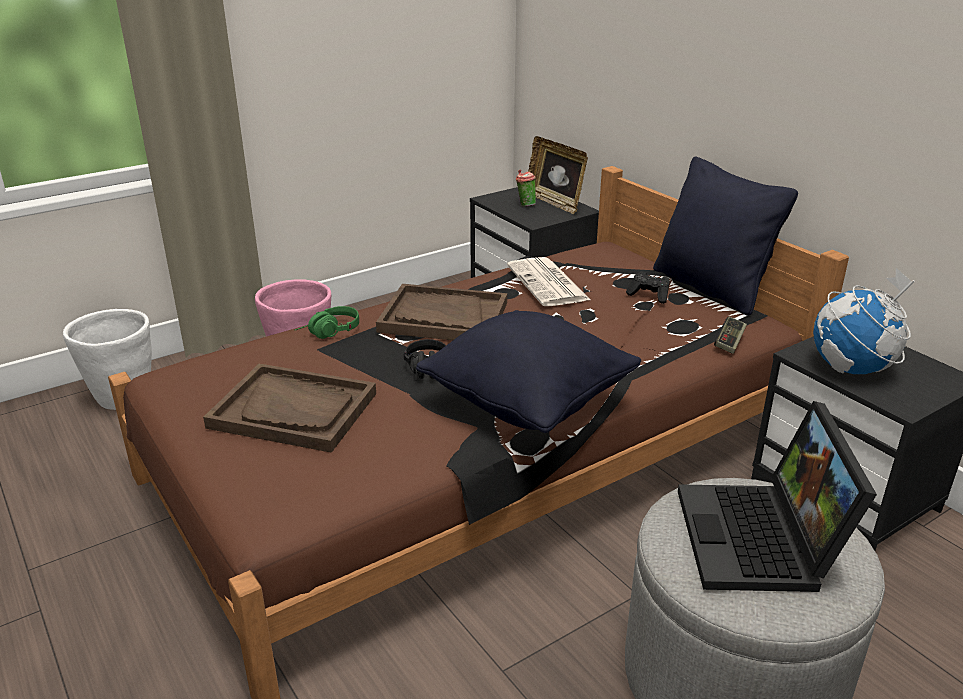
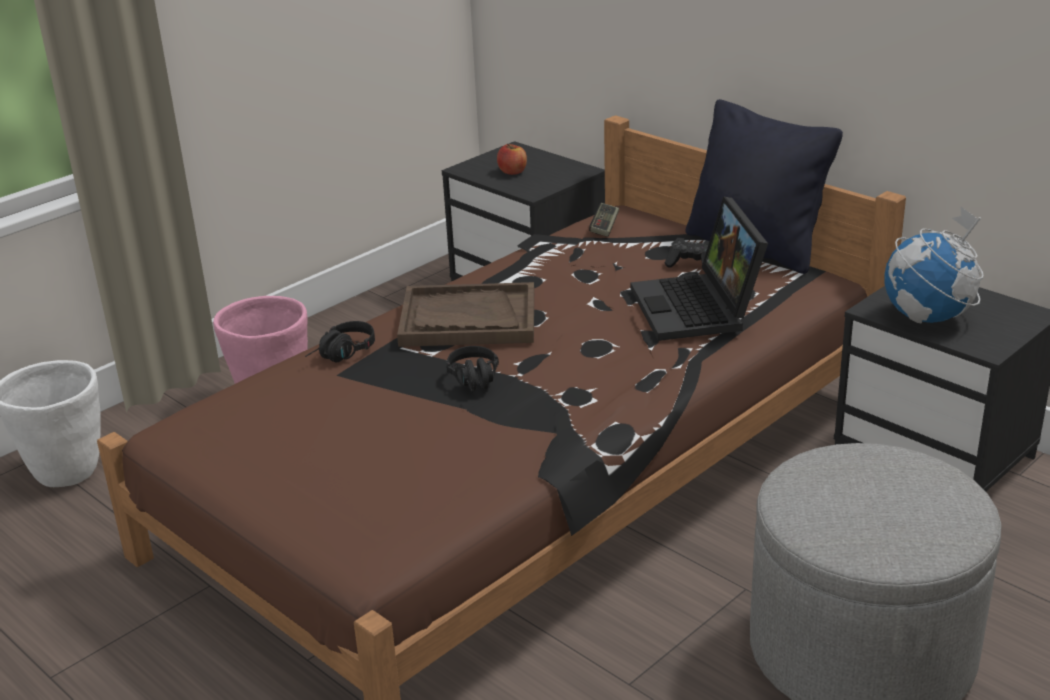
camera: 10 degrees left, 0 degrees up
brown tray [203,364,376,453] -> none
green headphones [295,306,359,339] -> black headphones [305,321,375,362]
black pillow [416,310,641,433] -> none
newspaper [507,257,590,306] -> none
cup [516,169,536,207] -> apple [497,144,527,175]
picture frame [528,136,588,214] -> none
laptop [678,401,877,592] -> laptop moved to [631,196,768,341]
game controller [714,317,747,354] -> game controller moved to [589,203,619,237]

